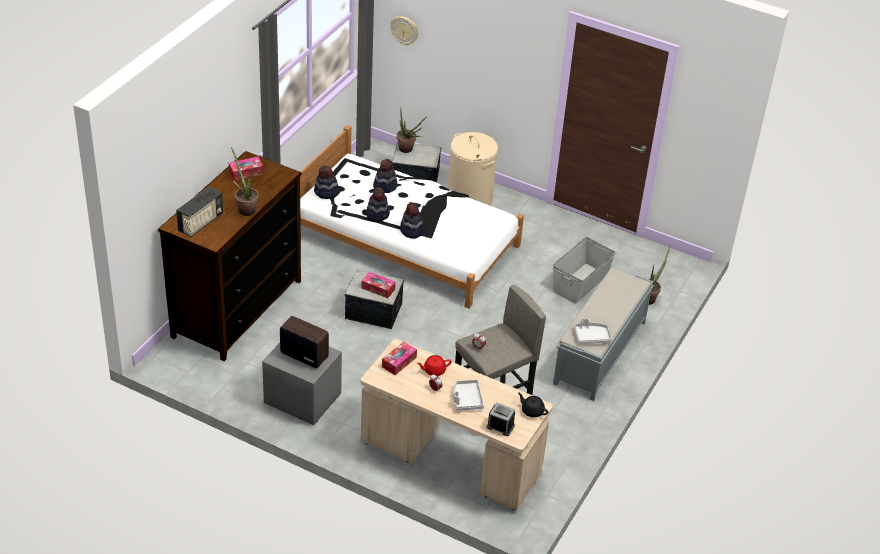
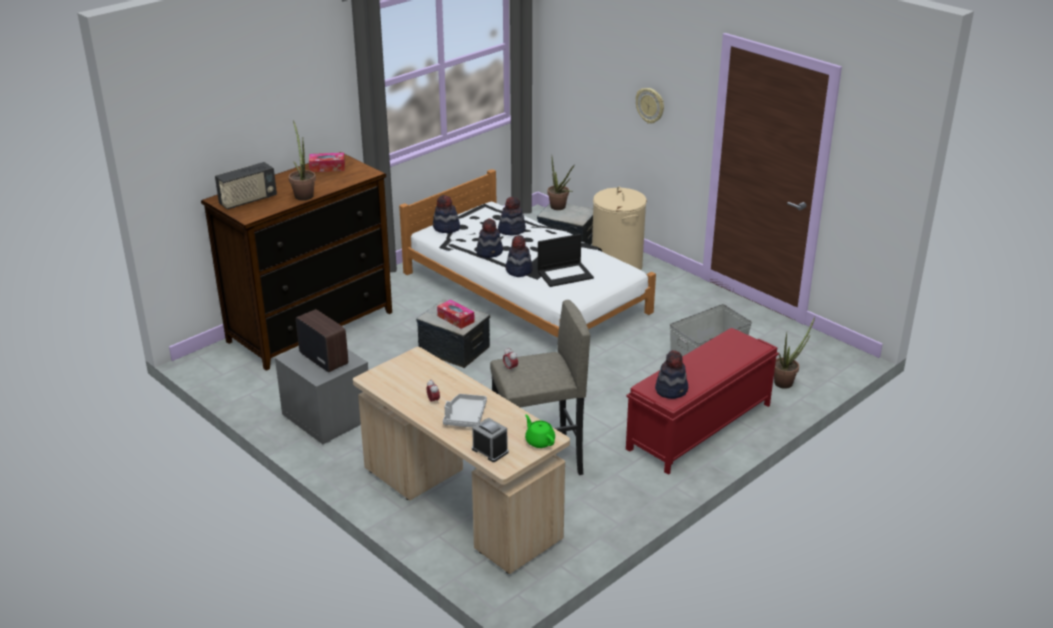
camera: 20 degrees right, 10 degrees down
tissue box [382,341,417,375] -> none
wall clock [390,16,418,45] -> wall clock moved to [636,88,664,124]
red teapot [417,355,452,376] -> none
black teapot [518,392,548,418] -> green teapot [525,415,555,448]
grey bench [553,268,654,401] -> red bench [626,328,779,475]
grey tray [574,318,612,344] -> hat [655,350,688,399]
none -> laptop [538,234,594,287]

